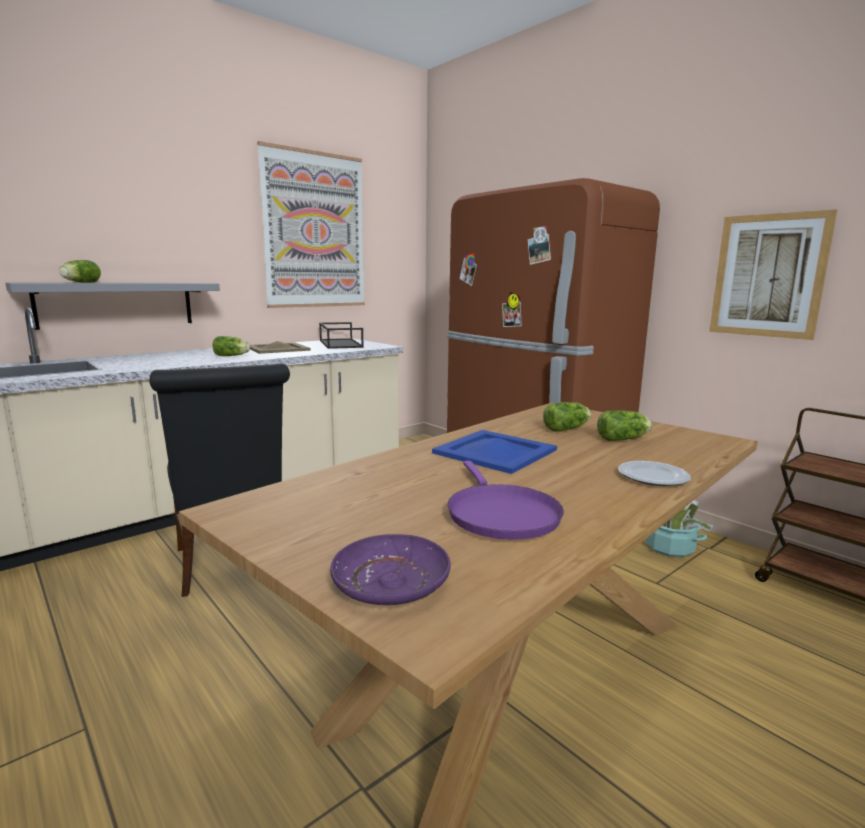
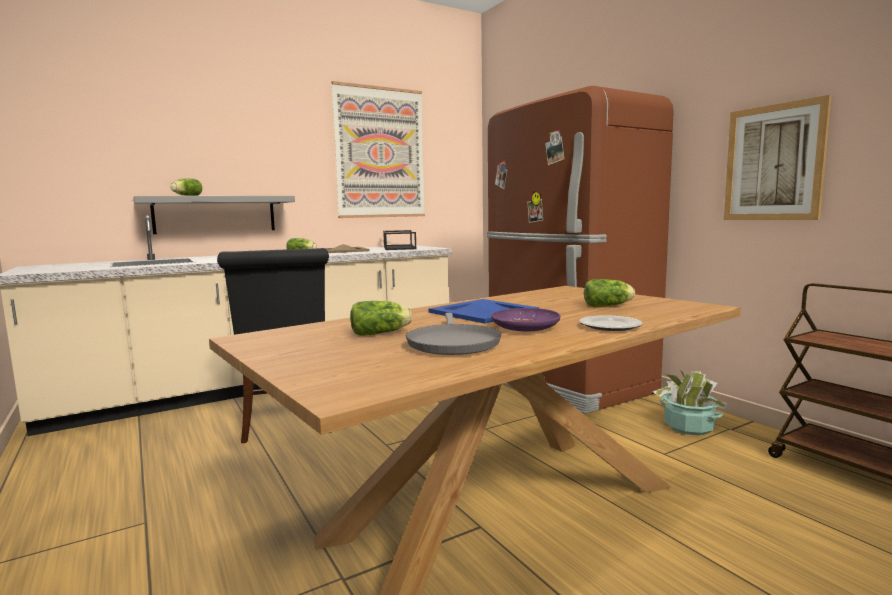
camera: 10 degrees right, 5 degrees down
purple plate [330,534,451,605] -> purple plate moved to [491,308,560,332]
purple frying pan [448,461,564,540] -> grey frying pan [406,313,501,355]
lettuce [543,402,591,432] -> lettuce moved to [350,301,412,336]

